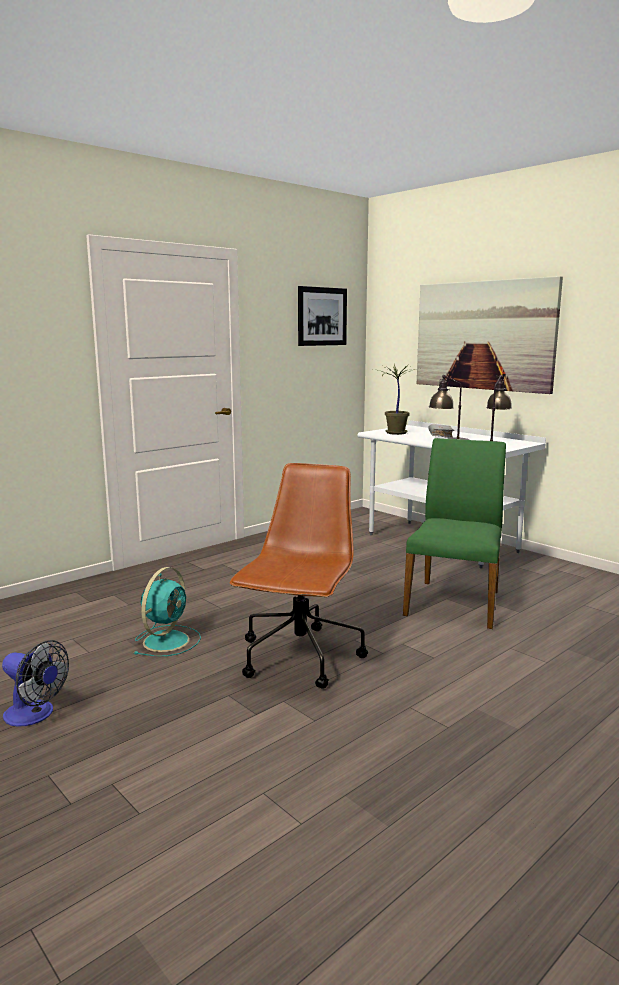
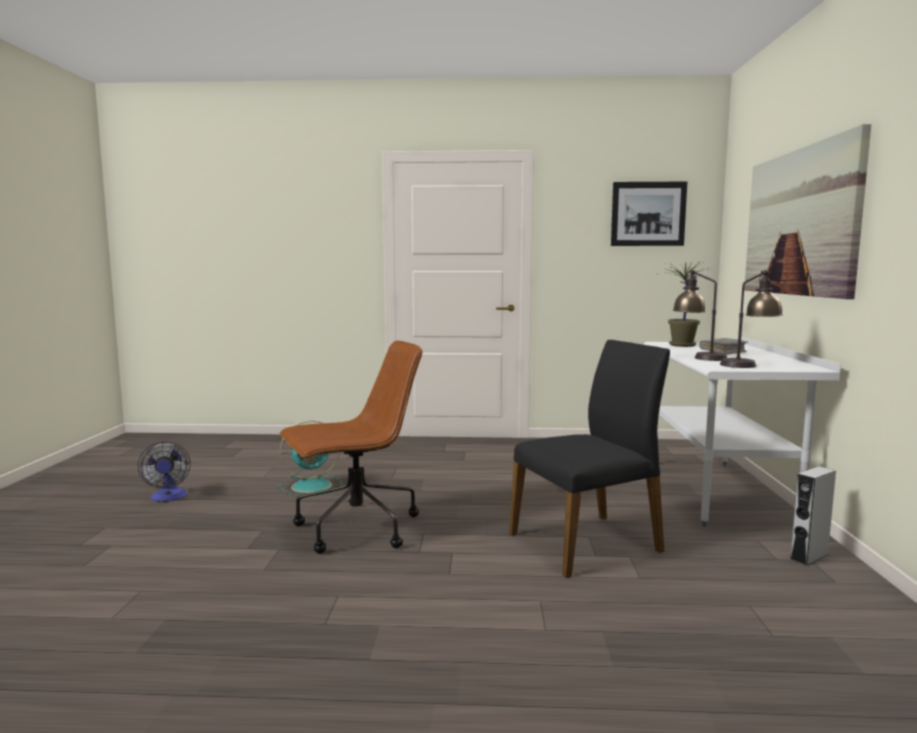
camera: 45 degrees right, 5 degrees down
green chair [403,438,506,629] -> black chair [509,340,670,578]
none -> grey speaker [789,466,836,566]

